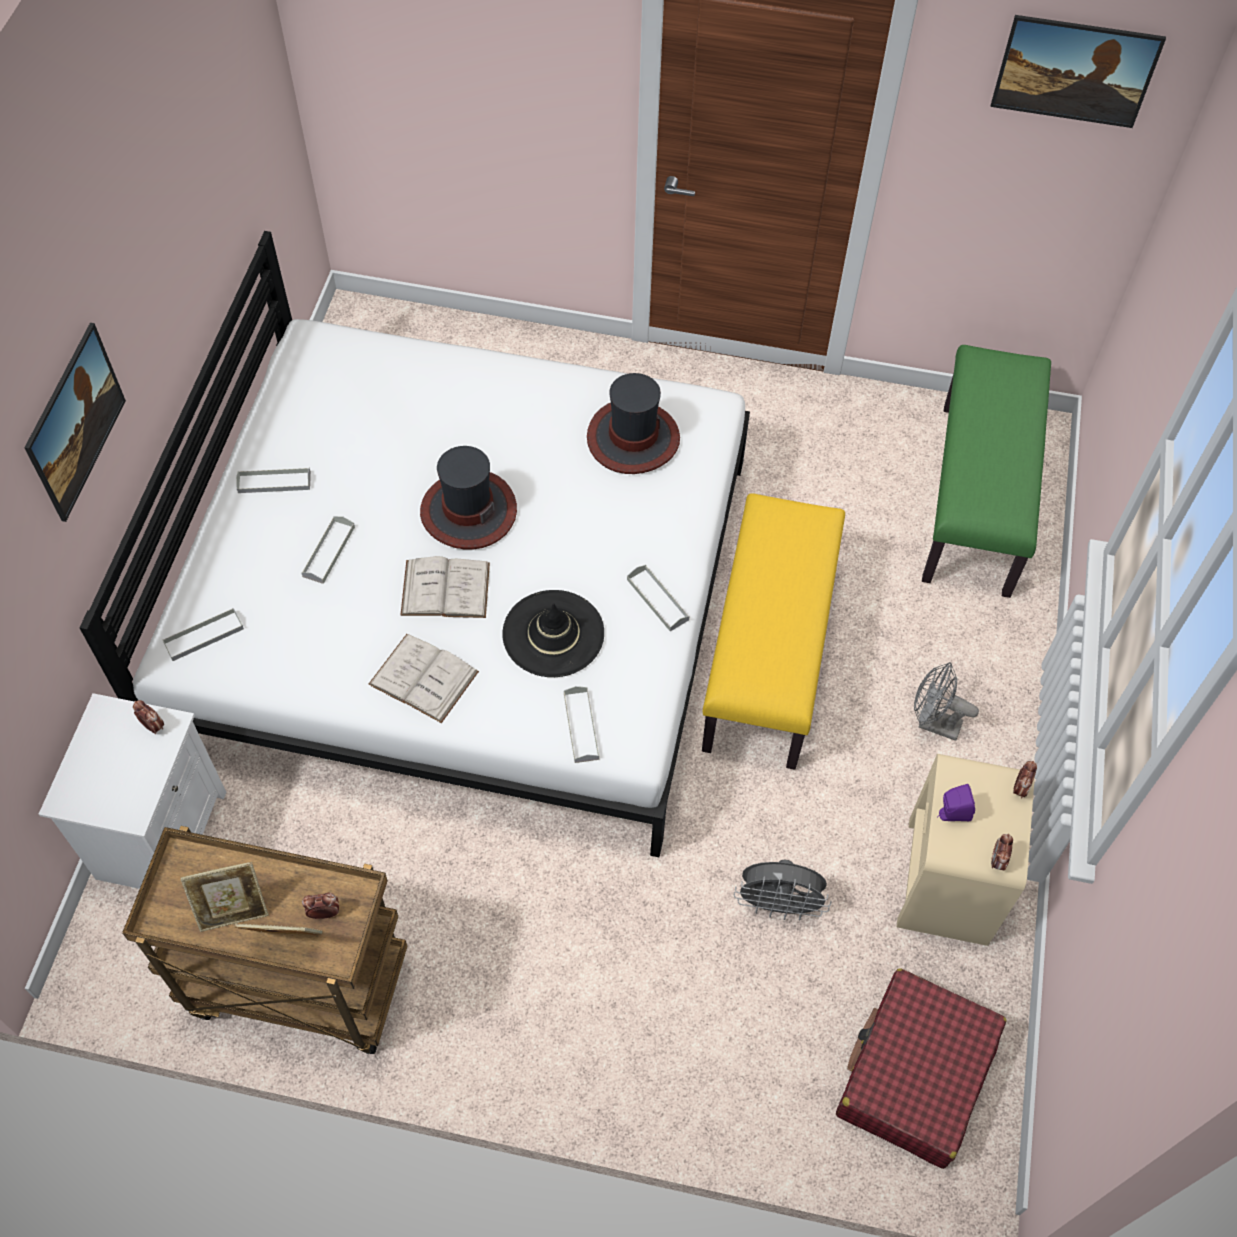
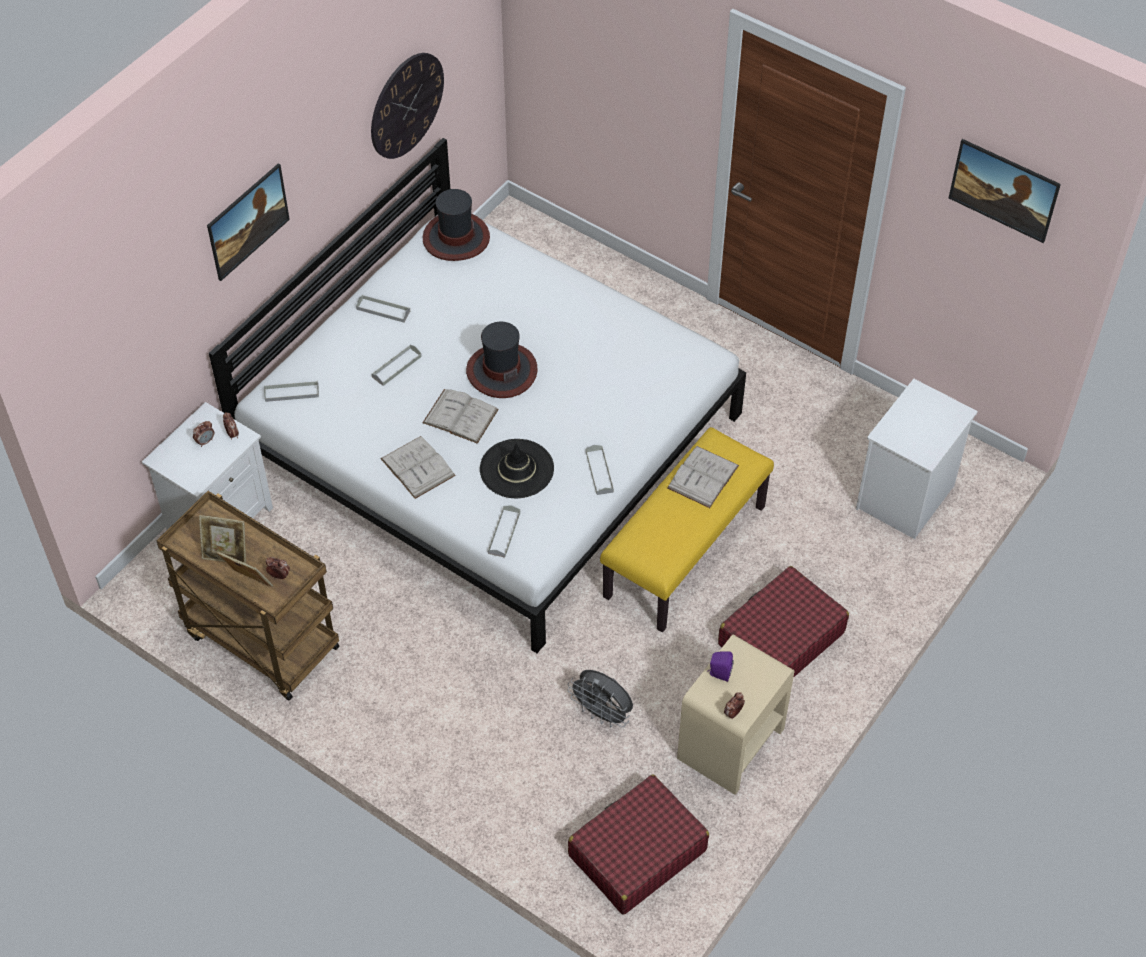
camera: 25 degrees right, 5 degrees down
hat [587,373,680,474] -> hat moved to [423,189,490,261]
grey fan [914,662,979,741] -> red suitcase [718,566,849,678]
green bench [922,345,1051,598] -> white nightstand [856,379,978,539]
alarm clock [1013,761,1037,798] -> alarm clock moved to [193,421,214,447]
none -> wall clock [371,53,444,159]
none -> white book [667,446,739,508]

